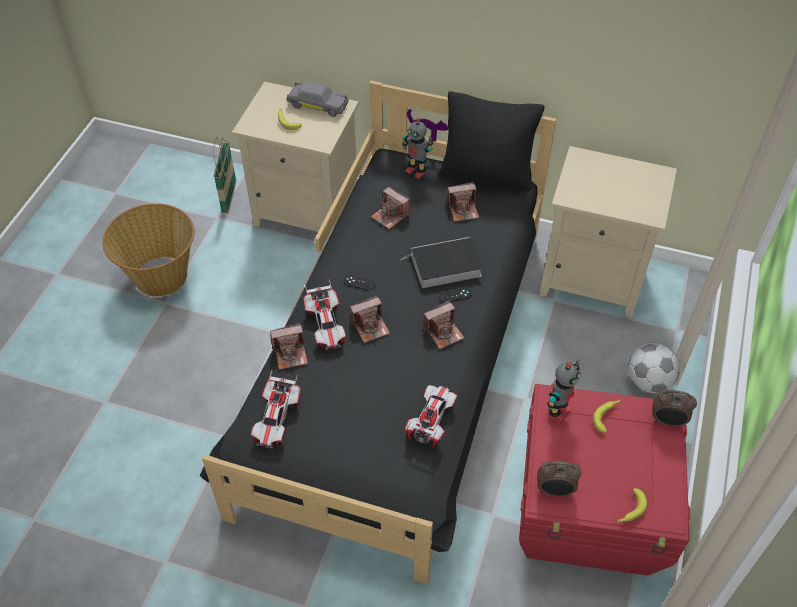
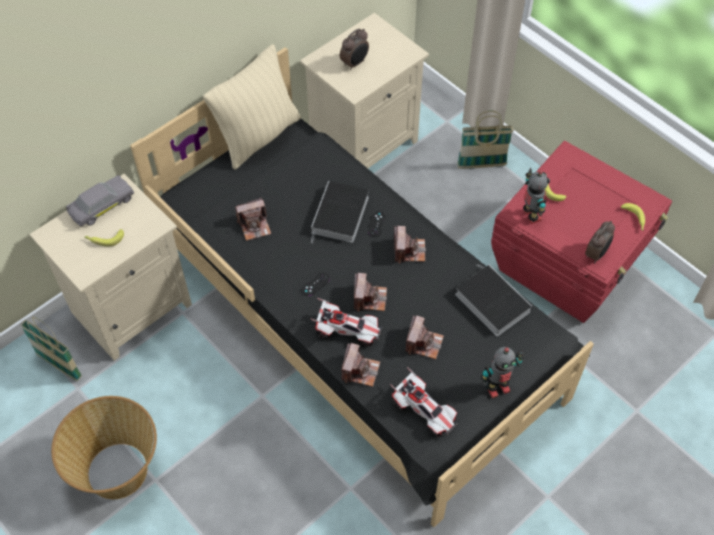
camera: 60 degrees left, 5 degrees up
toy robot [402,118,434,179] -> toy robot moved to [481,347,524,398]
toy car [405,384,457,449] -> book [455,264,532,336]
black pillow [439,91,544,192] -> beige pillow [203,44,301,170]
camera [446,182,479,222] -> camera moved to [406,315,444,359]
football [628,343,680,393] -> basket [457,111,514,169]
alarm clock [652,390,697,428] -> alarm clock moved to [340,29,369,70]

